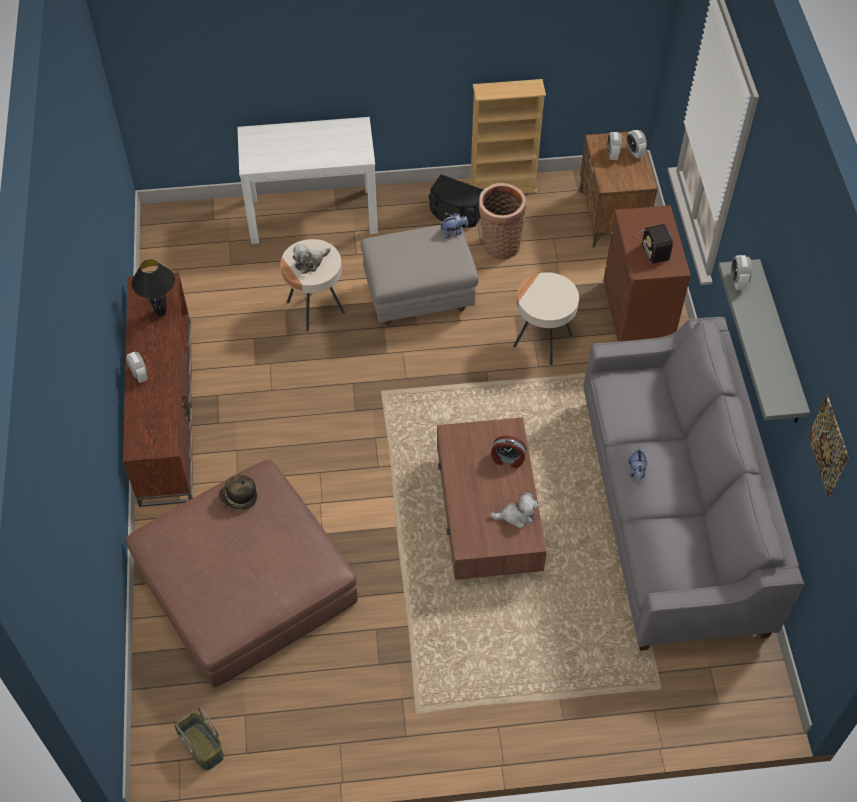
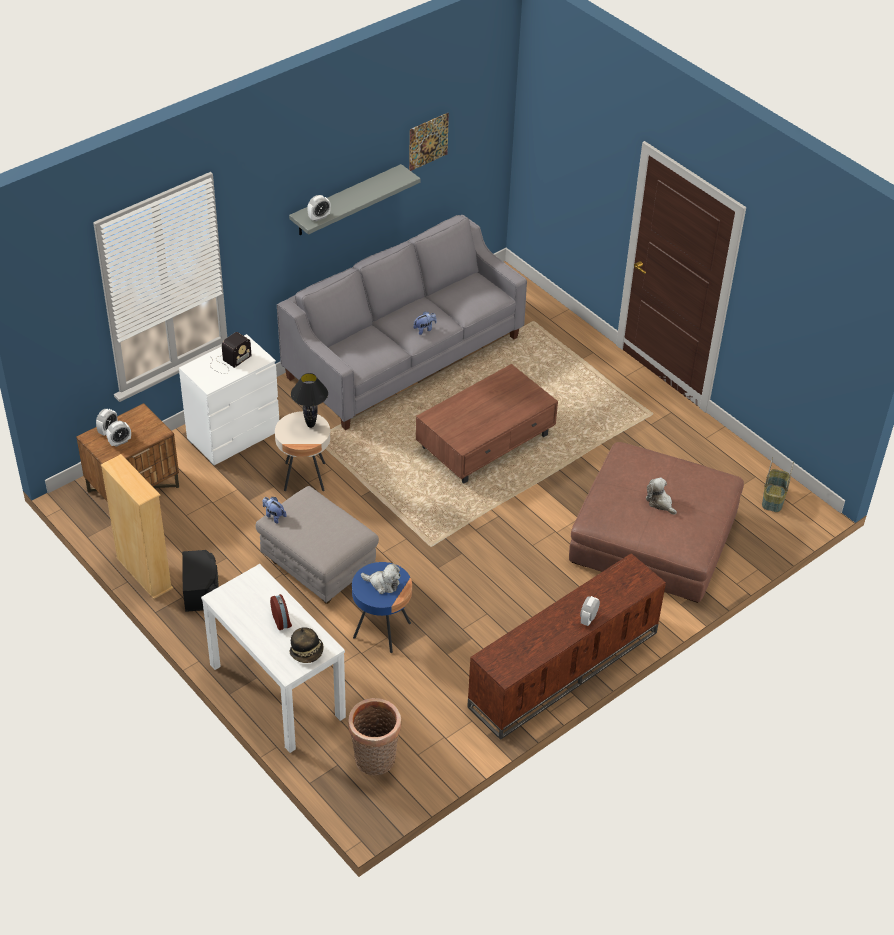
camera: 125 degrees left, 10 degrees down
black table lamp [132,259,175,317] -> black table lamp moved to [291,373,328,428]
hat [219,475,257,510] -> hat moved to [290,627,324,663]
beige side table [280,239,345,331] -> blue side table [352,562,412,653]
basket [479,183,526,259] -> basket moved to [348,698,401,775]
plush toy [490,492,539,529] -> plush toy moved to [646,477,677,515]
alarm clock [491,436,526,468] -> alarm clock moved to [270,594,292,630]
brown dresser [603,205,691,342] -> white dresser [179,334,279,465]

